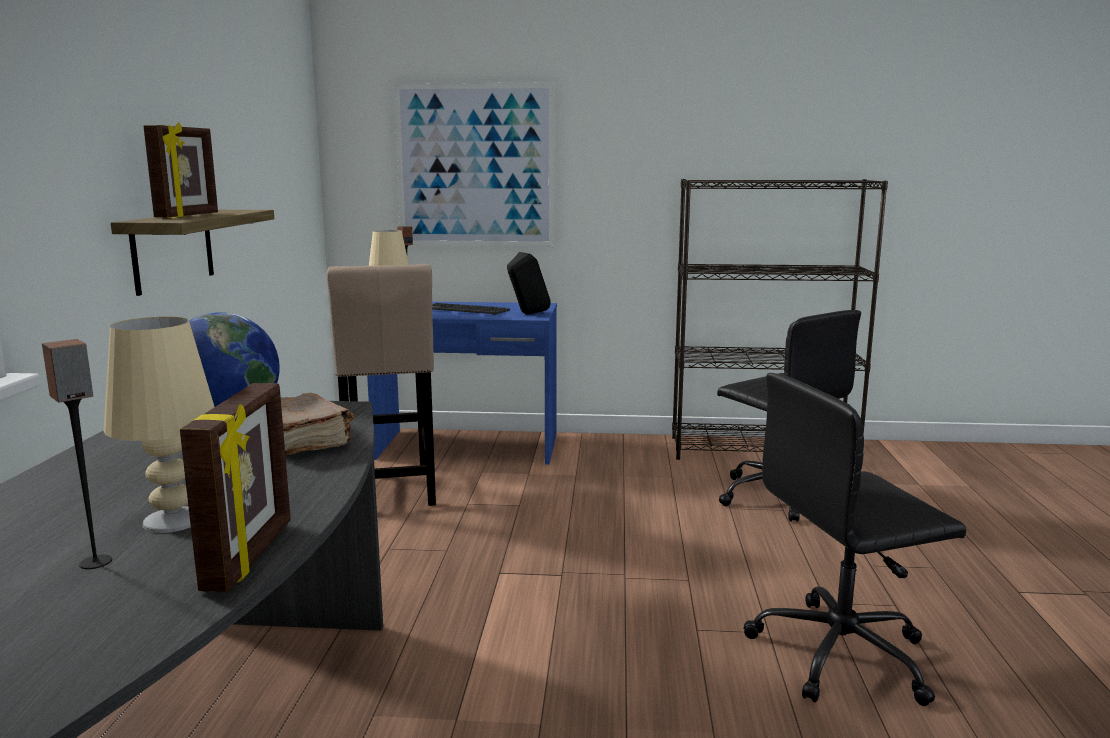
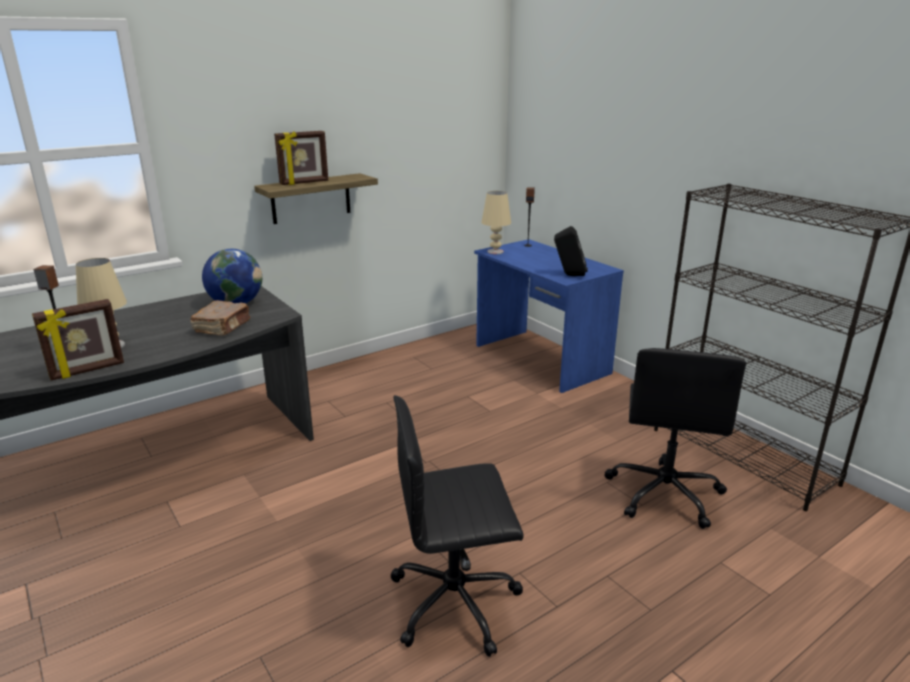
camera: 50 degrees right, 10 degrees up
beige stool [327,264,436,506] -> none
picture [394,82,554,247] -> none
keyboard [432,303,510,315] -> none
black office chair [744,373,966,706] -> black office chair turned 45 degrees counterclockwise [390,395,524,657]

